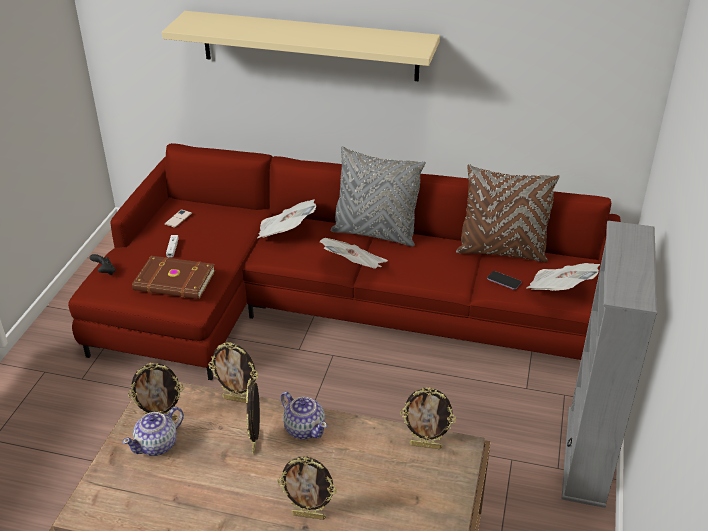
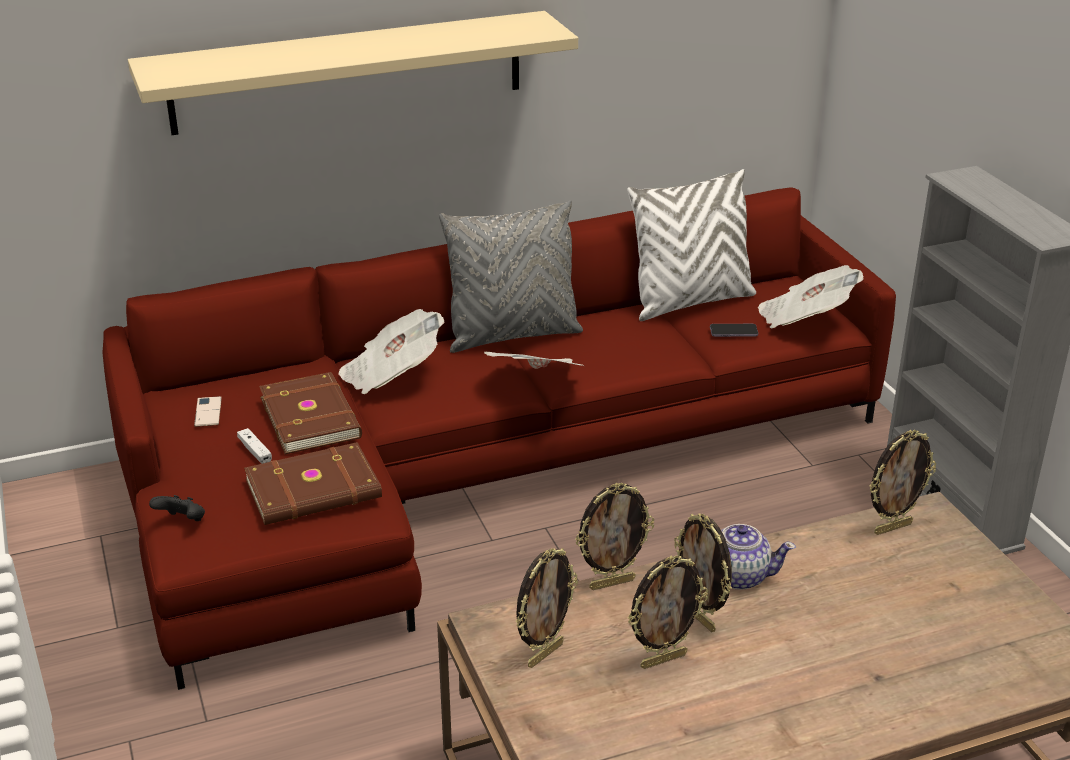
camera: 35 degrees left, 5 degrees down
teapot [122,407,184,456] -> none
picture frame [277,457,337,520] -> picture frame moved to [628,556,708,669]
brown pillow [456,164,560,263] -> white pillow [627,169,756,321]
none -> brown book [259,372,362,454]

